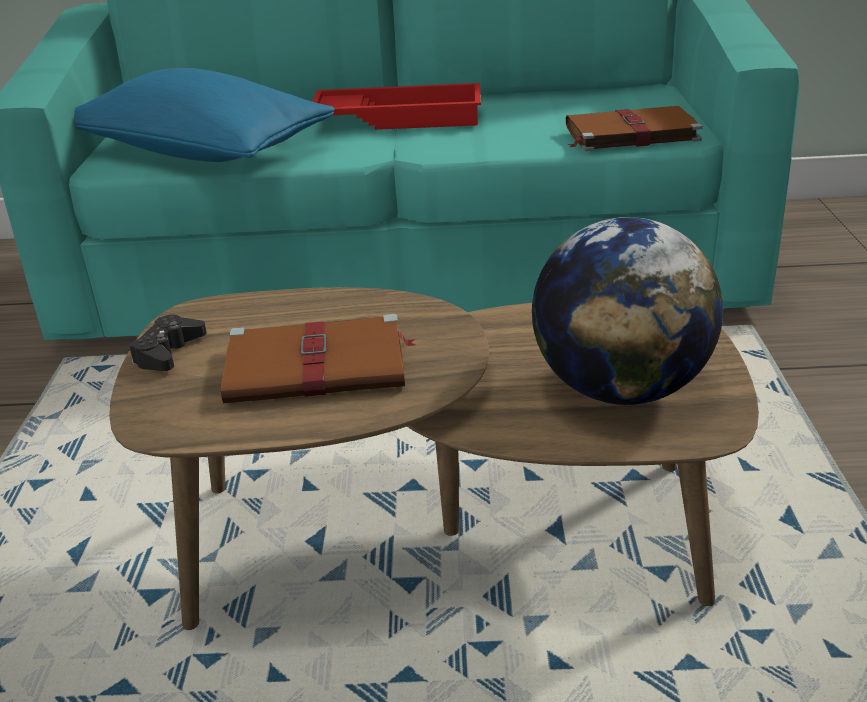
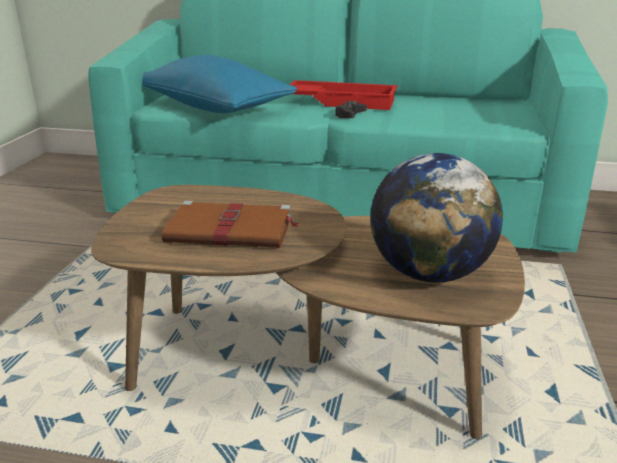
camera: 10 degrees right, 5 degrees down
black game controller [129,315,207,371] -> black game controller moved to [335,101,367,118]
brown book [566,106,703,151] -> none

